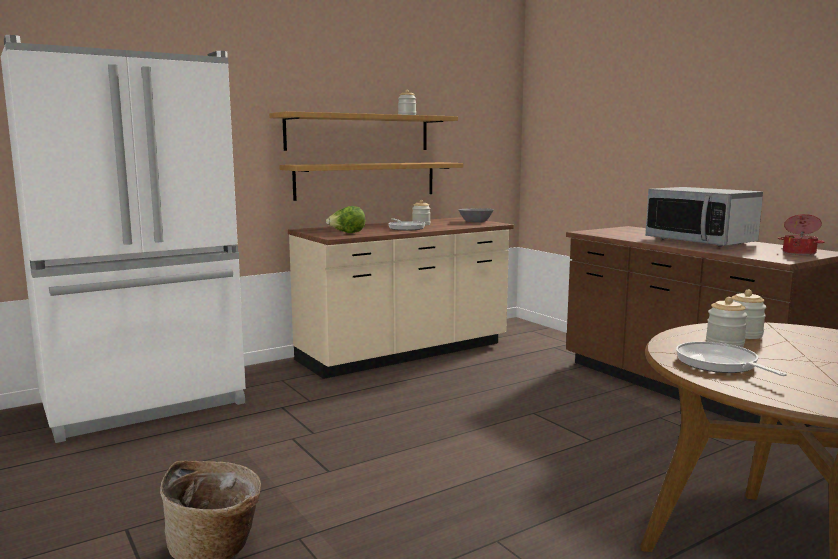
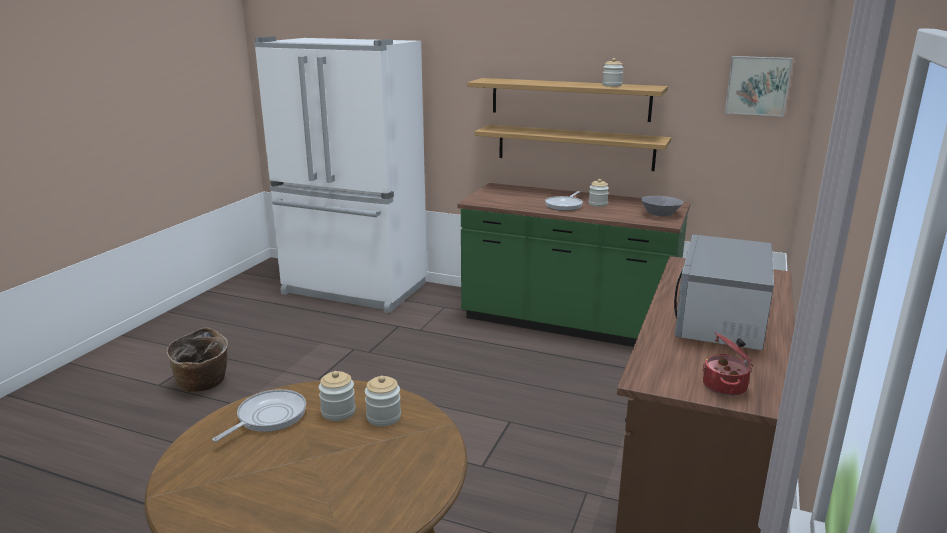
camera: 55 degrees right, 10 degrees up
beige counter [288,217,514,379] -> green counter [457,183,690,347]
lettuce [326,206,365,233] -> none
none -> picture [725,56,793,117]

